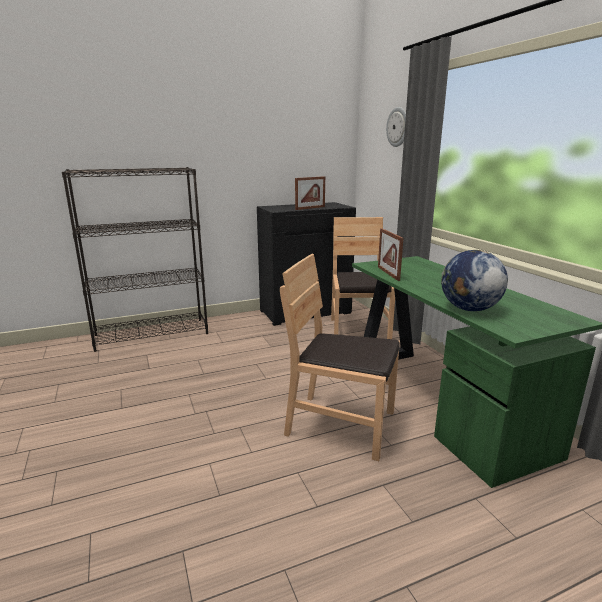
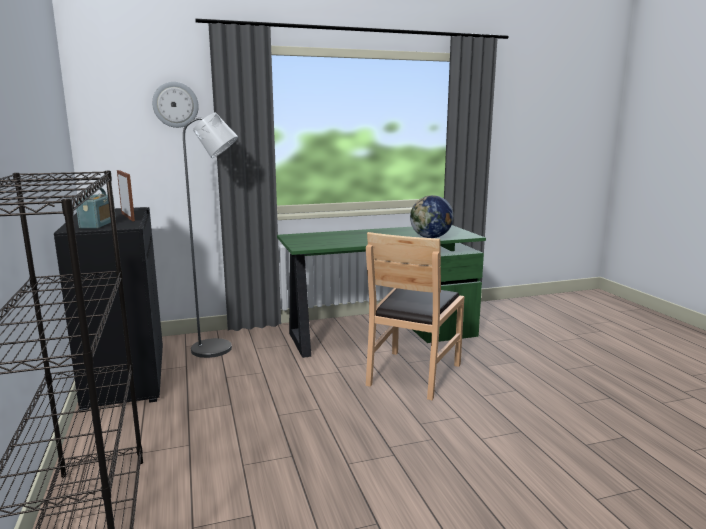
camera: 85 degrees left, 5 degrees down
brown chair [331,217,395,339] -> grey floor lamp [183,113,238,358]
picture frame [378,228,404,281] -> none
none -> radio [76,188,116,229]

